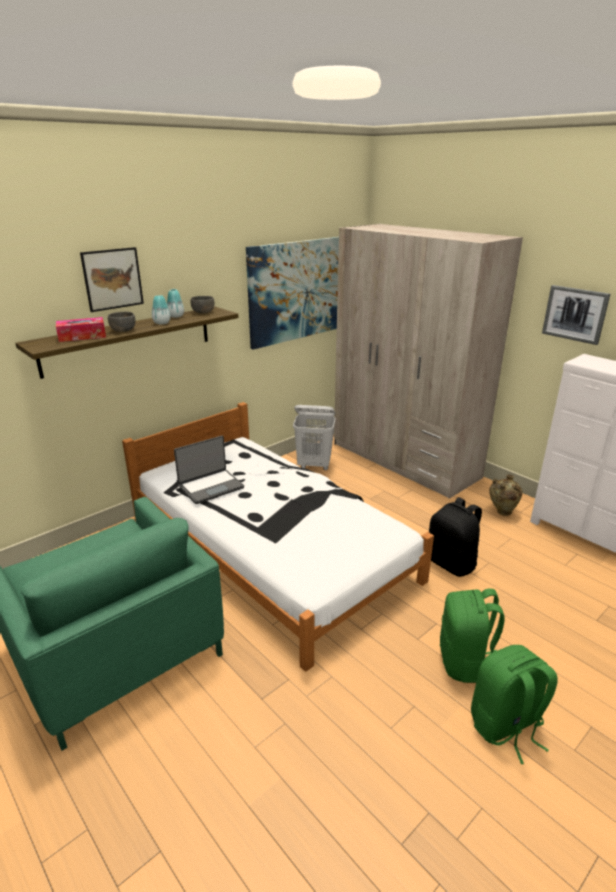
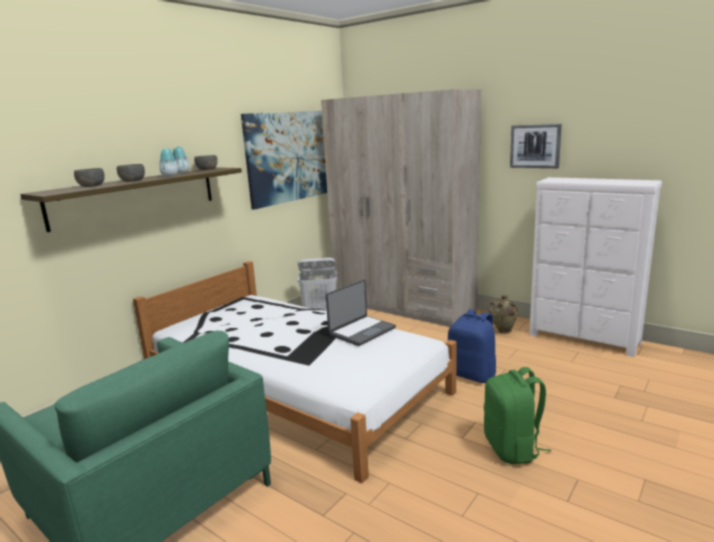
camera: 10 degrees left, 10 degrees down
tissue box [56,317,106,342] -> grey bowl [74,168,105,187]
picture [80,247,144,312] -> none
laptop [174,436,244,504] -> laptop moved to [326,280,396,346]
black backpack [429,497,482,577] -> blue backpack [448,309,496,383]
green backpack [471,645,557,764] -> none

